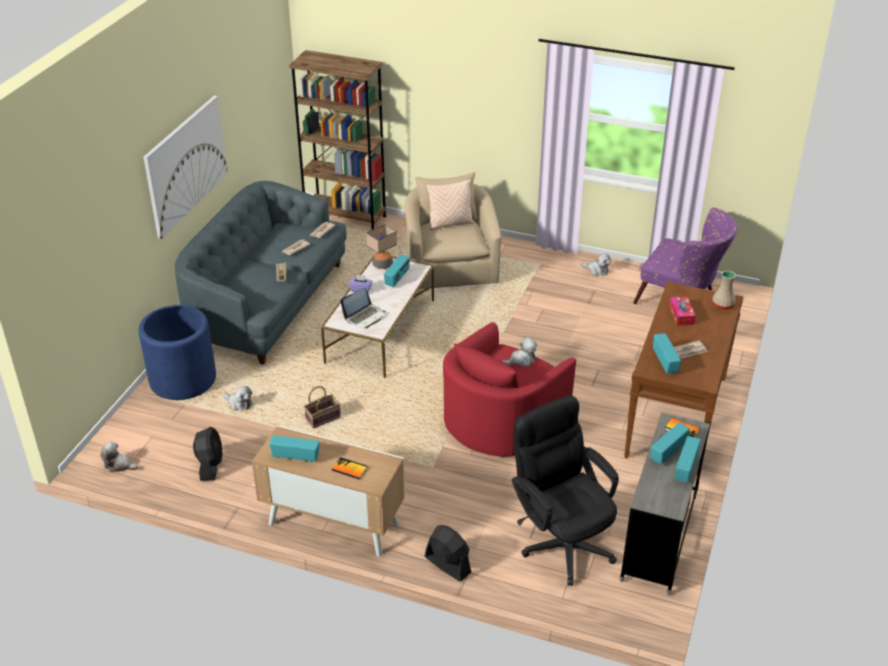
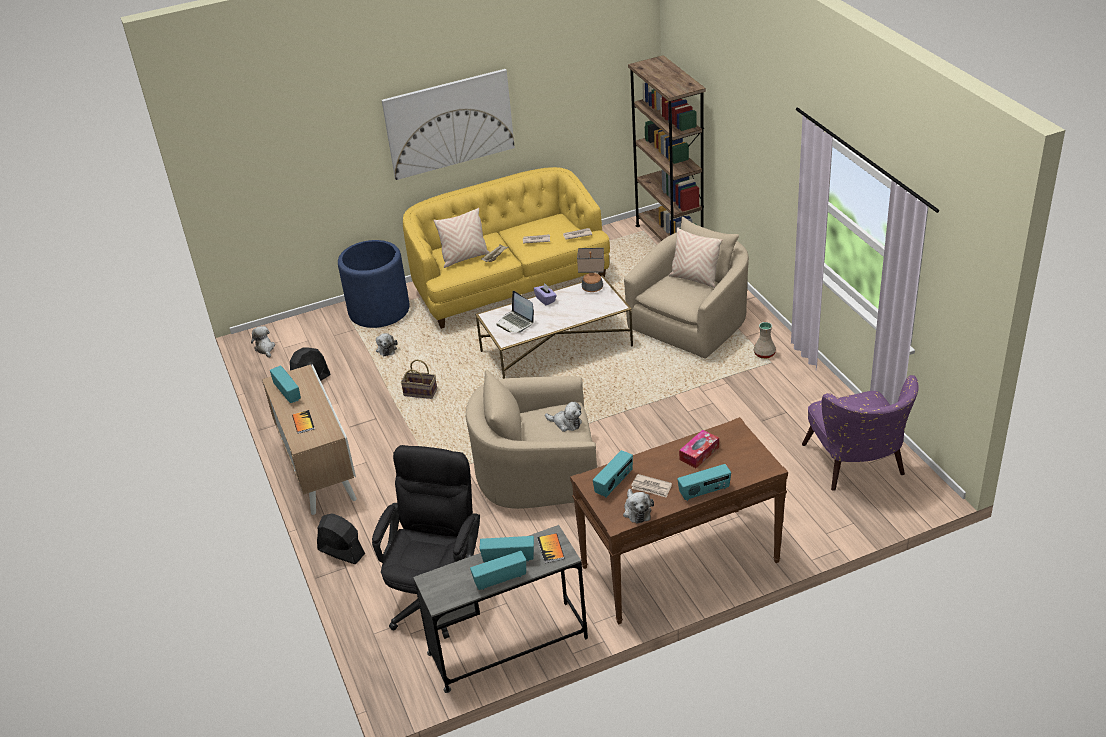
camera: 50 degrees right, 0 degrees up
grey sofa [175,181,347,365] -> yellow sofa [403,167,610,329]
laptop [341,288,386,329] -> laptop turned 45 degrees clockwise [496,291,534,333]
radio [384,255,410,288] -> radio moved to [677,464,731,501]
black fan [425,525,471,582] -> black fan turned 60 degrees counterclockwise [317,513,365,564]
red armchair [443,322,576,457] -> beige armchair [466,370,597,509]
plush toy [581,253,611,276] -> plush toy moved to [623,489,654,524]
beige vase [712,271,736,310] -> beige vase moved to [754,322,776,359]
none -> beige pillow [433,208,490,268]

